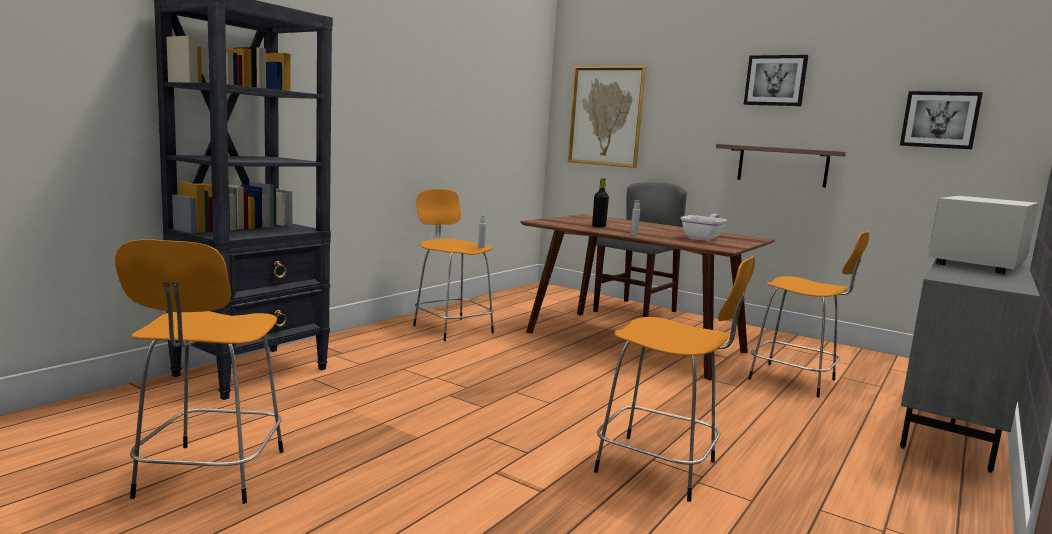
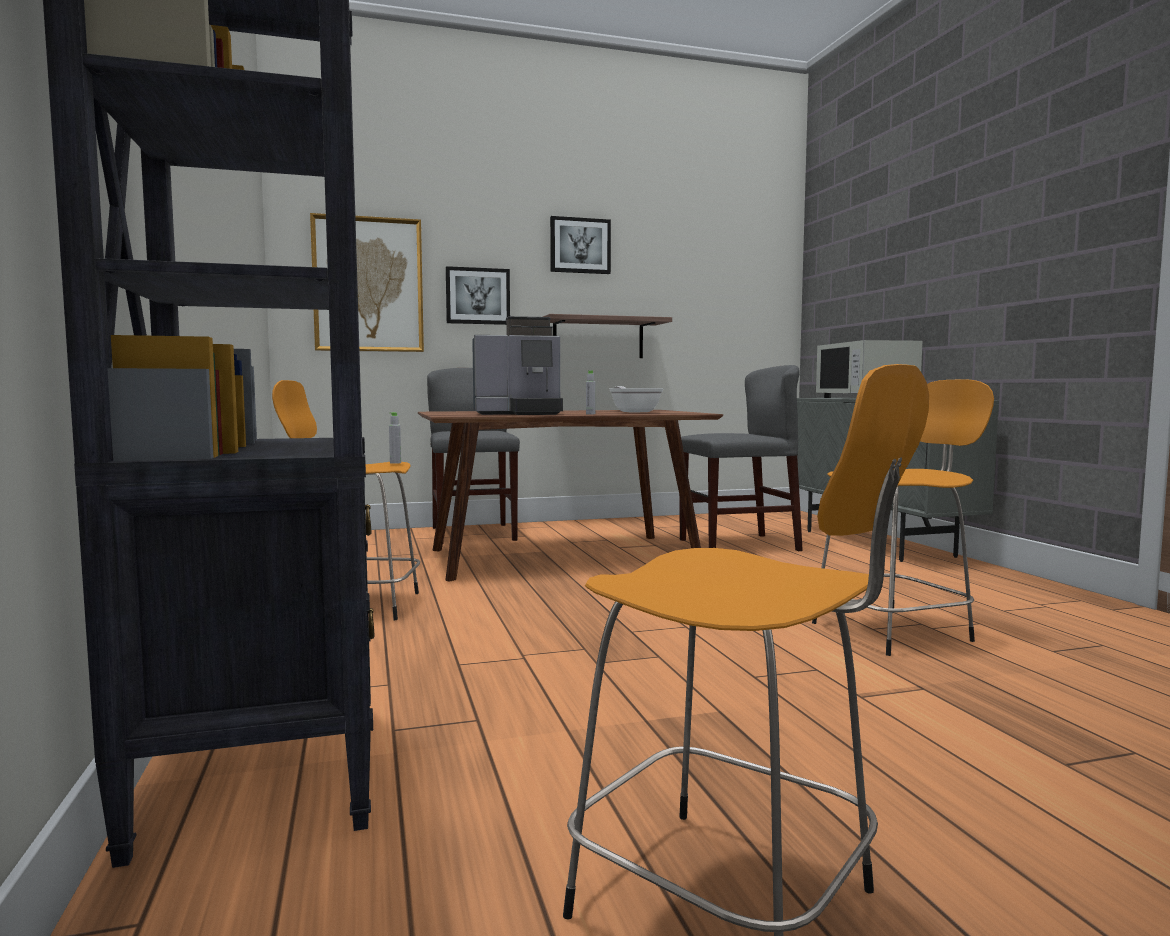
camera: 50 degrees left, 5 degrees down
black bottle [592,178,609,227] -> coffee machine [472,316,563,415]
orange stool [748,231,869,398] -> grey chair [679,365,803,551]
picture [900,91,983,149] -> picture moved to [446,266,510,325]

